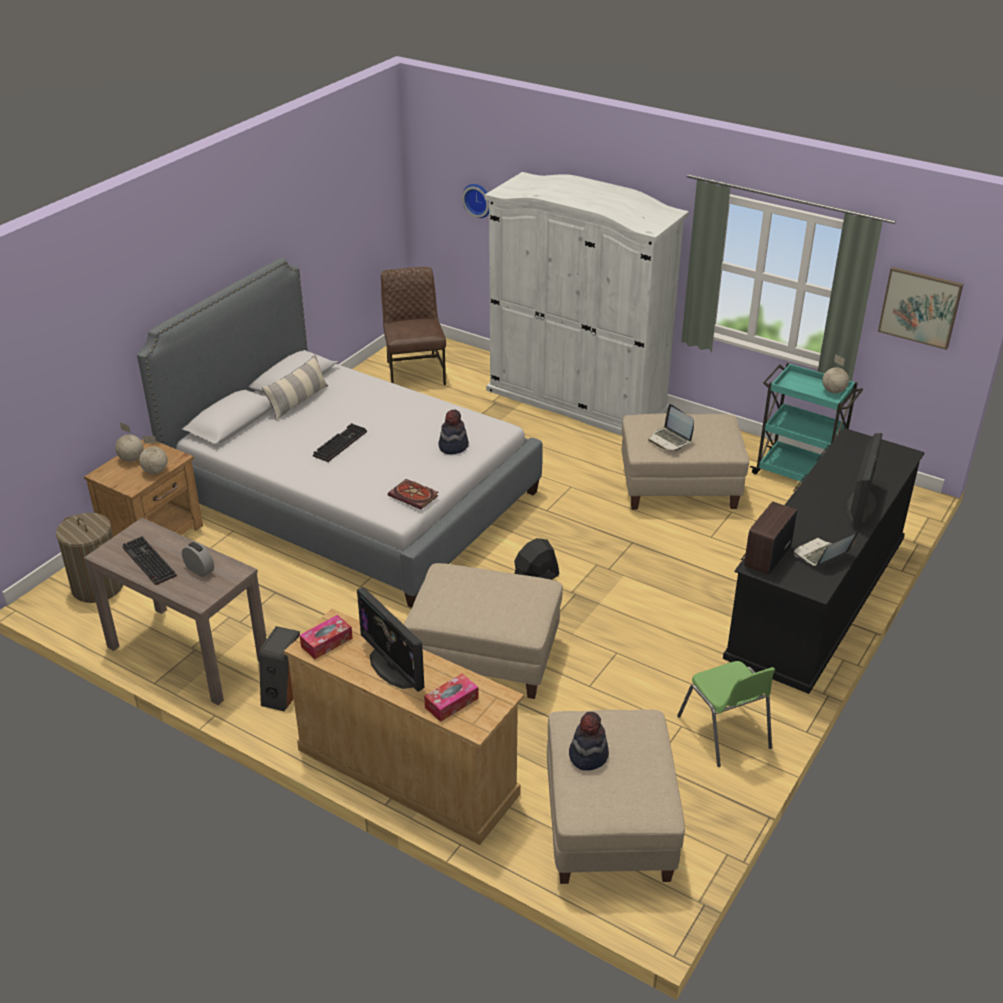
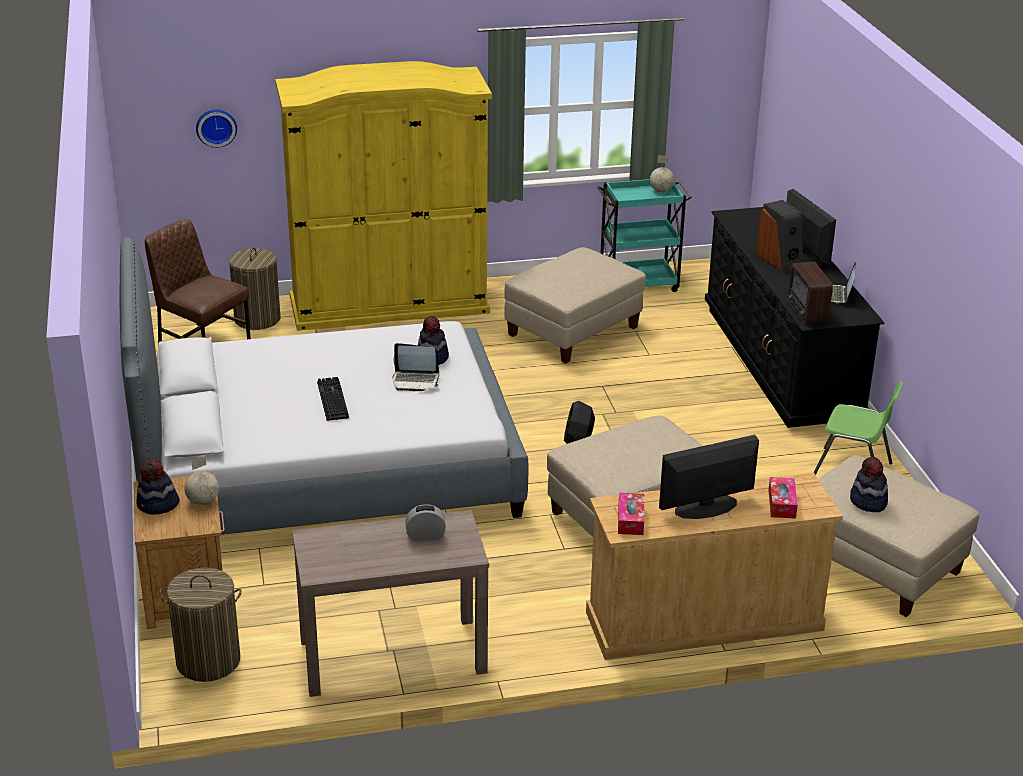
camera: 45 degrees left, 5 degrees down
globe [115,423,144,462] -> hat [136,460,180,515]
keyboard [122,536,177,585] -> none
speaker [259,626,300,711] -> speaker moved to [756,200,803,273]
pillow [262,354,328,421] -> none
monitor [357,588,424,691] -> monitor turned 150 degrees clockwise [659,435,759,519]
book [388,479,439,509] -> none
white wardrobe [485,172,689,436] -> yellow wardrobe [275,61,492,331]
laptop [648,404,694,450] -> laptop moved to [392,343,439,391]
picture [878,267,963,350] -> none
none -> laundry basket [229,248,280,330]

